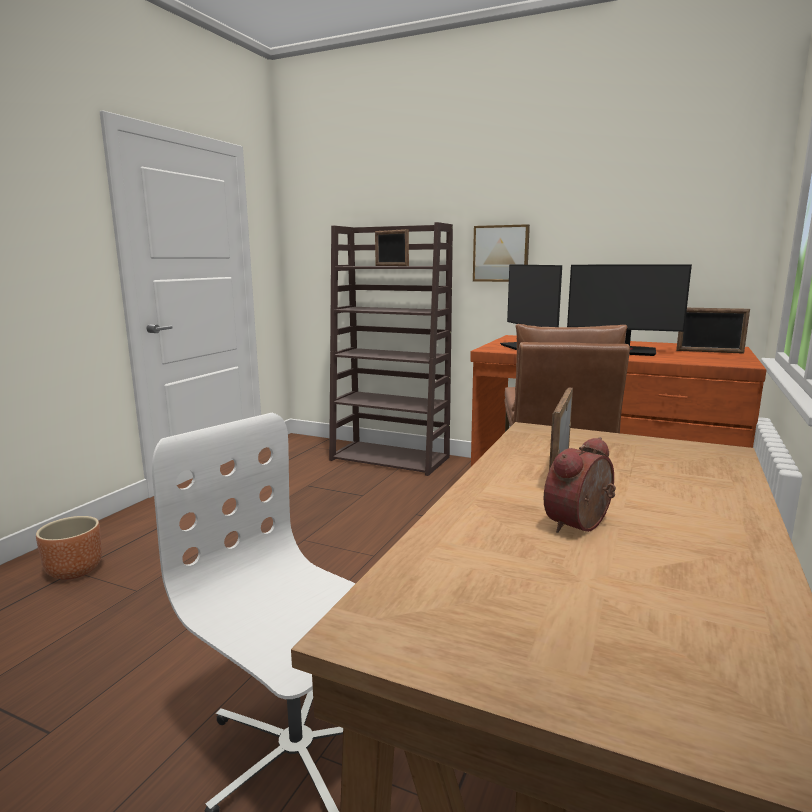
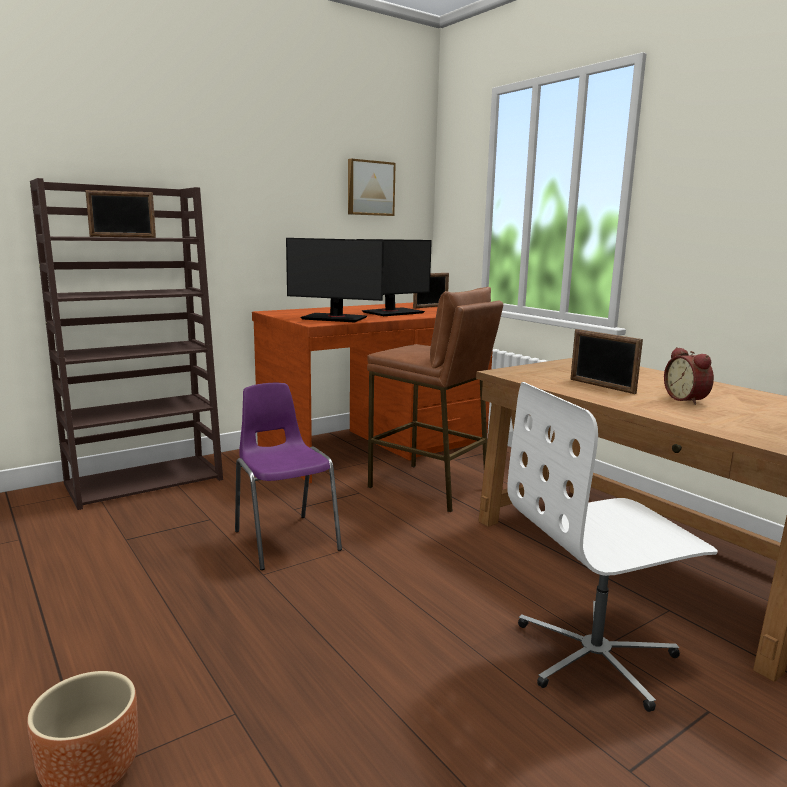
camera: 60 degrees left, 0 degrees up
picture [473,224,530,282] -> picture moved to [348,159,396,216]
none -> purple chair [235,383,342,570]

